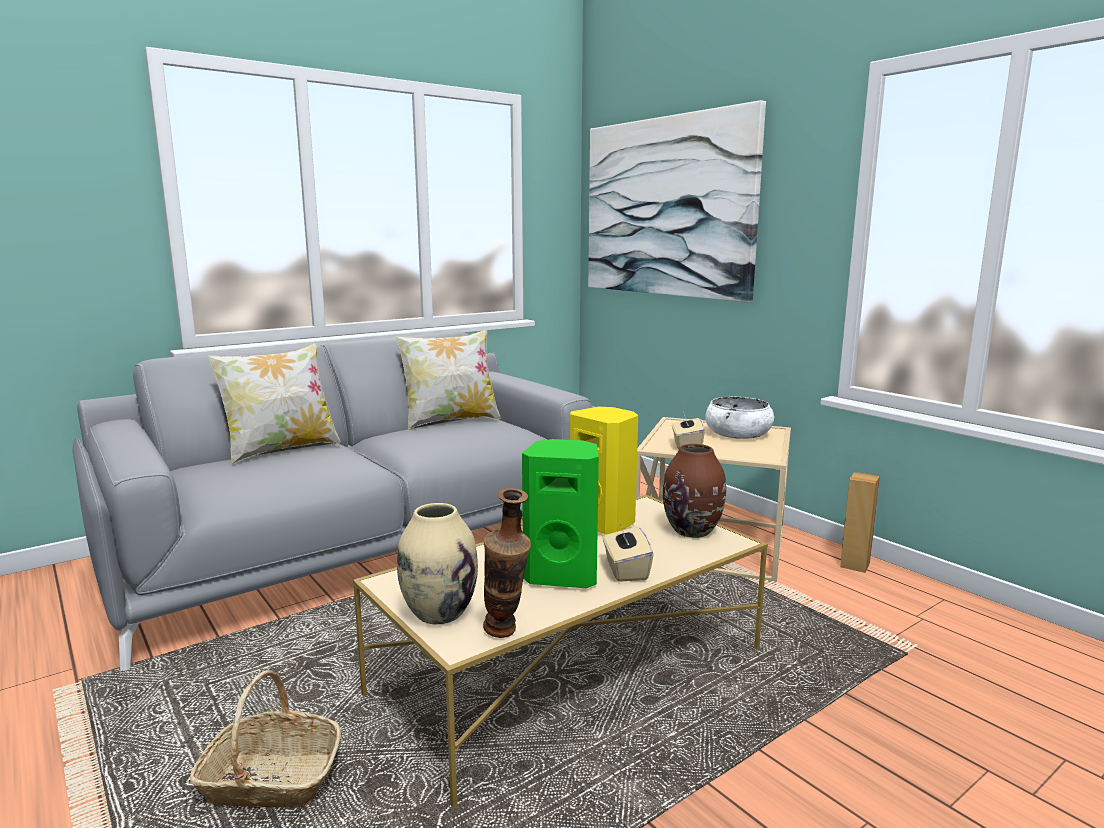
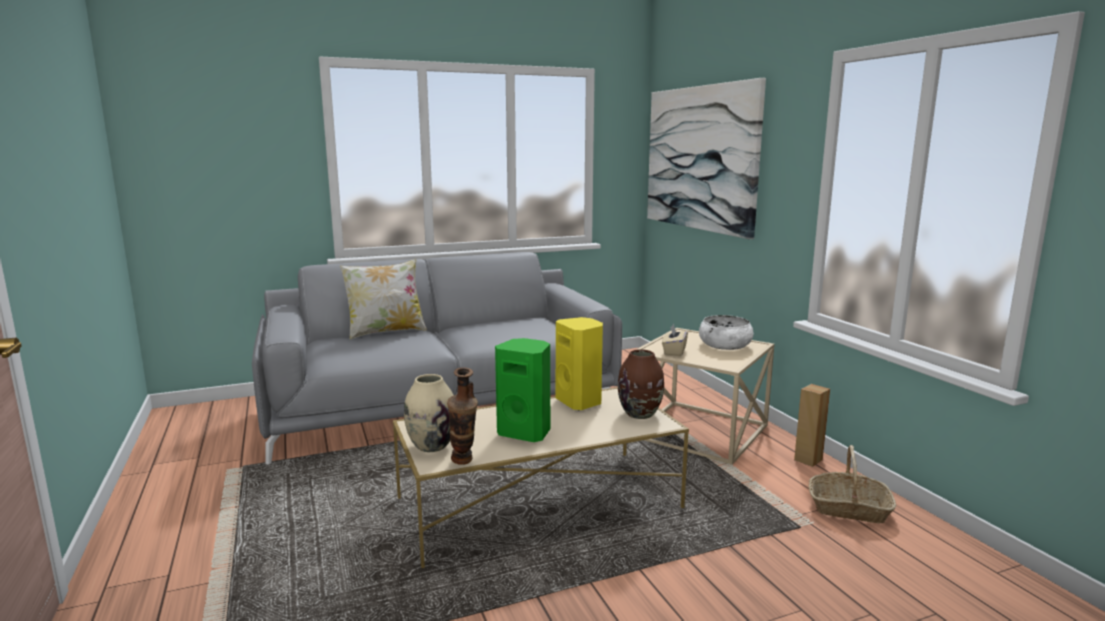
camera: 15 degrees right, 0 degrees up
basket [190,670,341,808] -> basket moved to [809,445,896,524]
pillow [396,329,501,429] -> none
beige tissue box [603,521,654,582] -> none

